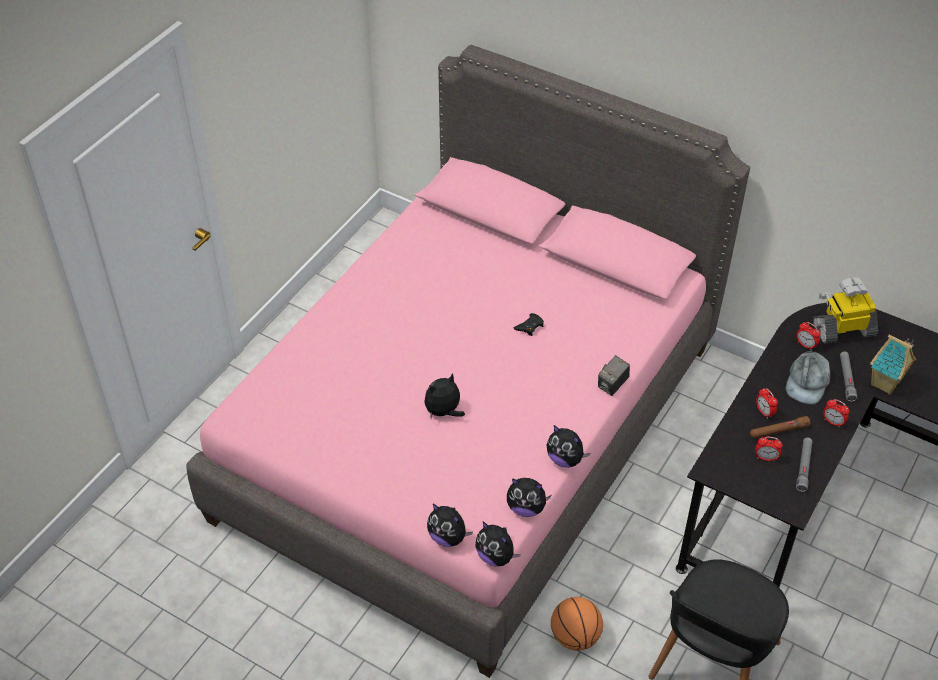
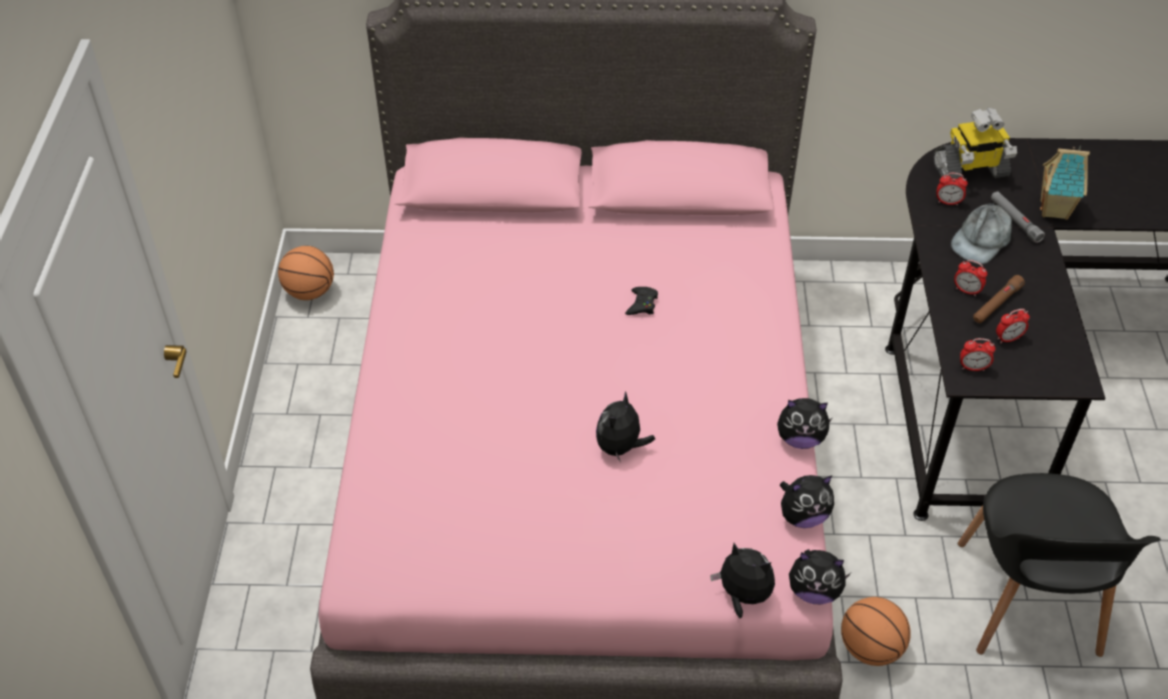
camera: 30 degrees left, 0 degrees up
plush toy [427,504,473,547] -> plush toy turned 150 degrees counterclockwise [710,543,775,618]
camera [598,355,630,396] -> none
grey cap [786,350,830,404] -> grey cap turned 45 degrees clockwise [951,202,1012,264]
grey flashlight [796,438,812,492] -> none
toy robot [813,278,878,344] -> toy robot turned 150 degrees counterclockwise [933,108,1017,179]
alarm clock [823,399,849,428] -> alarm clock moved to [960,338,995,371]
none -> basketball [278,246,334,300]

